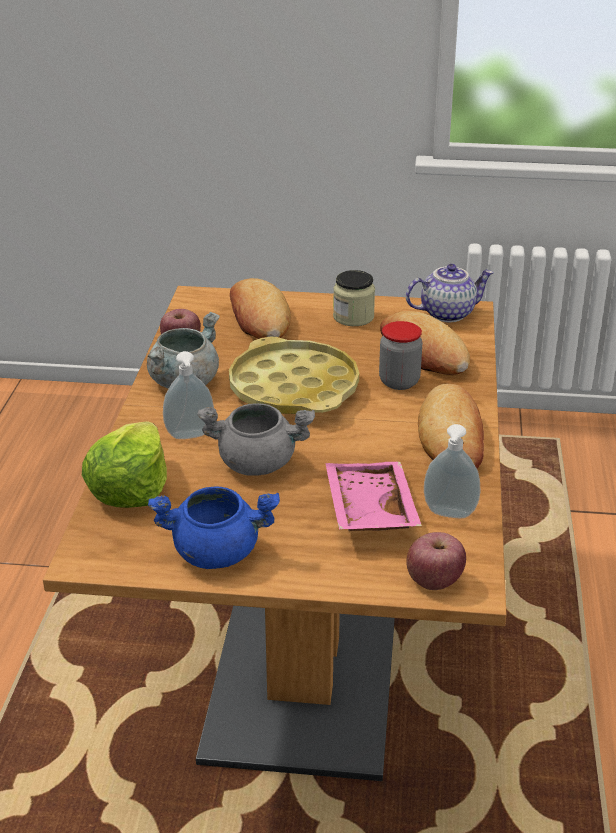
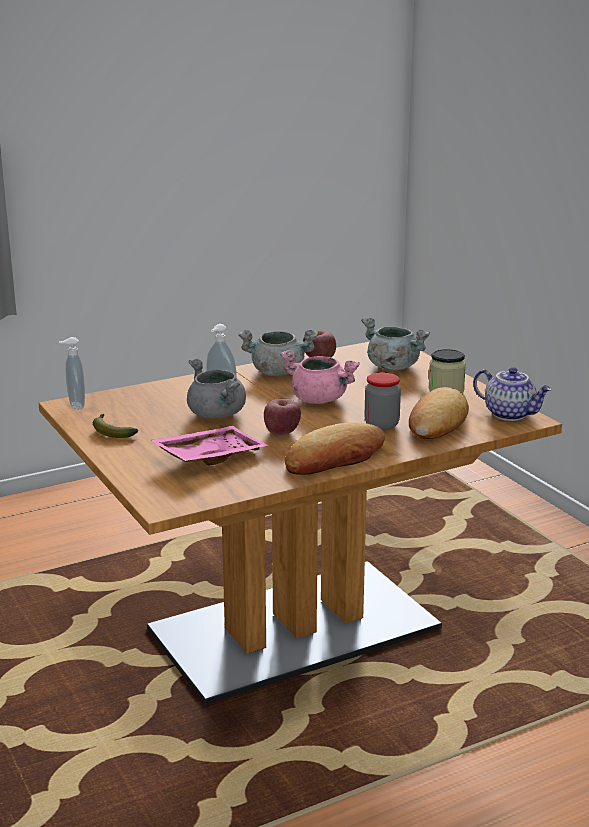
camera: 55 degrees right, 10 degrees down
lettuce [82,421,167,508] -> none
blue cooking pot [148,487,280,569] -> banana [93,414,138,438]
yellow tray [229,337,359,414] -> pink cooking pot [280,350,360,404]
bread [230,278,291,339] -> grey cooking pot [361,317,431,370]
apple [406,532,466,590] -> apple moved to [264,399,301,435]
soap dispenser [424,424,480,518] -> soap dispenser moved to [59,337,85,410]

